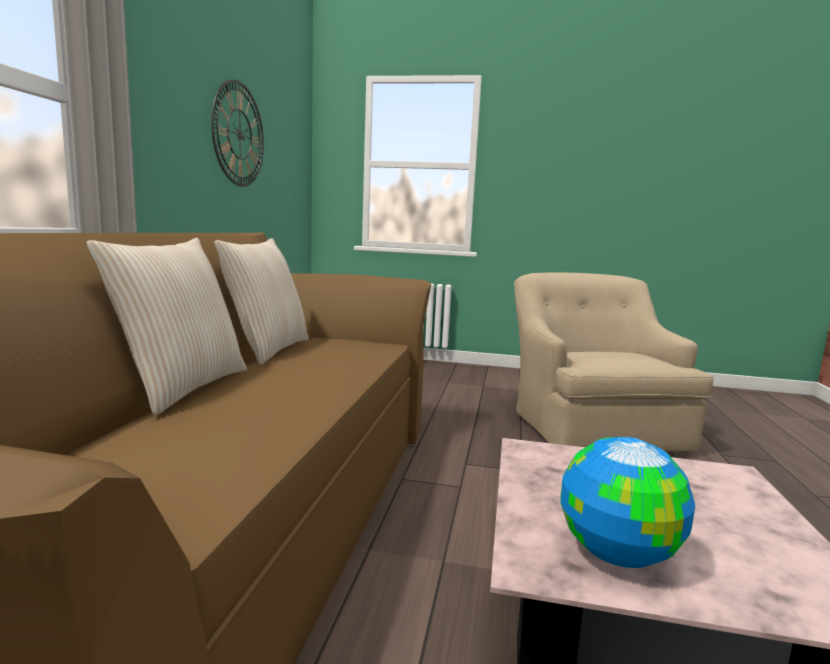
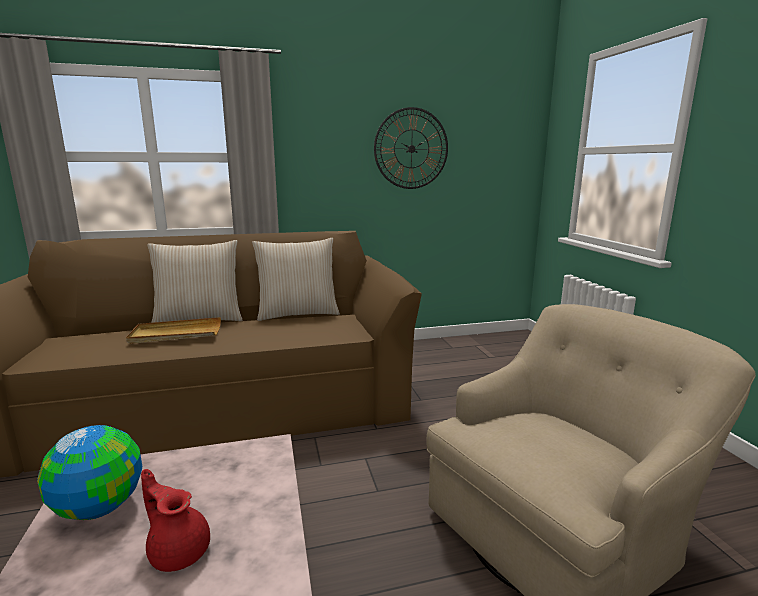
camera: 65 degrees right, 5 degrees up
none -> beige tray [126,317,221,344]
none -> red teapot [141,469,210,572]

